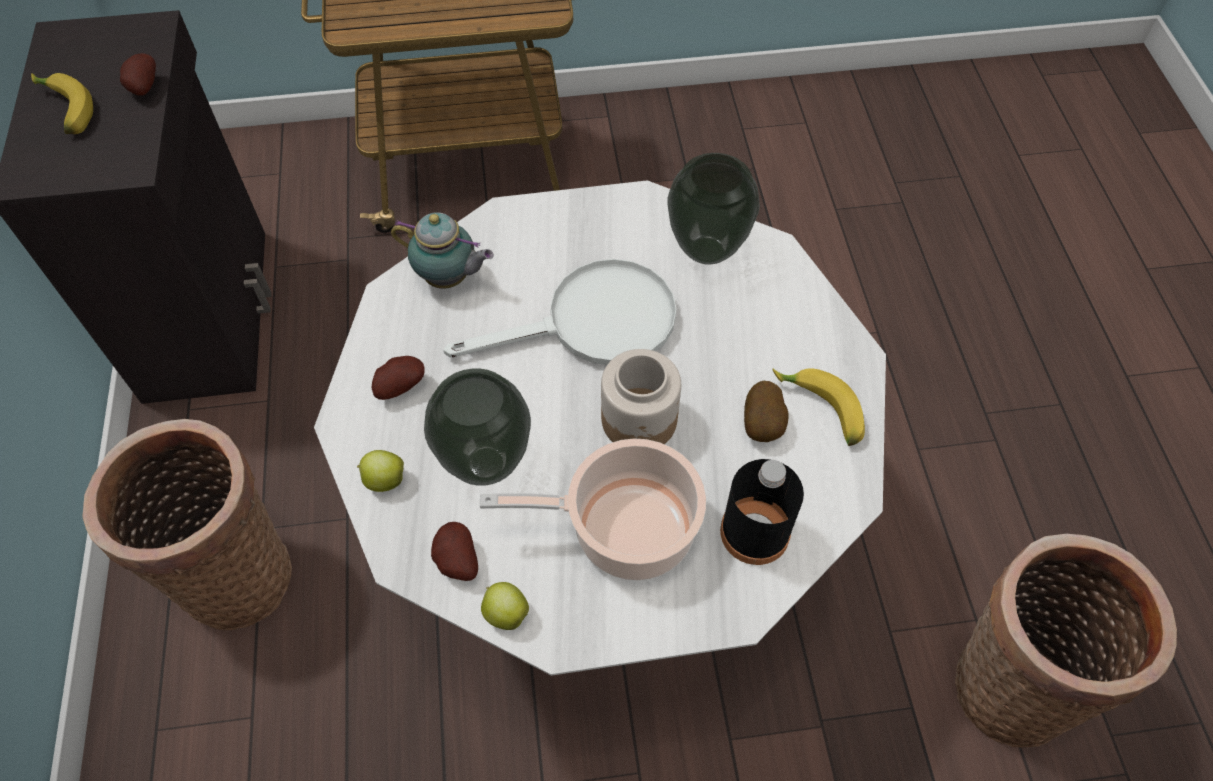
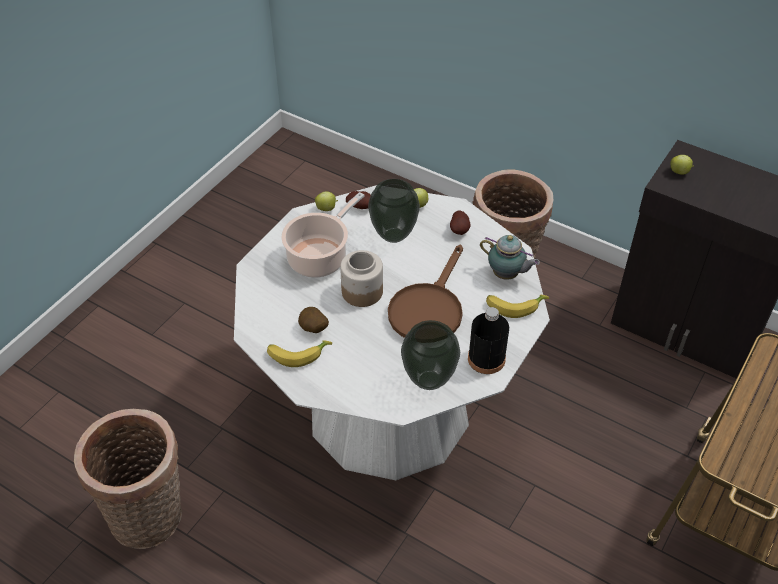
camera: 130 degrees right, 10 degrees down
banana [31,73,93,134] -> banana moved to [486,295,549,318]
potato [120,53,156,96] -> none
teapot [391,212,494,289] -> teapot turned 120 degrees counterclockwise [480,235,540,280]
white frying pan [443,259,676,365] -> brown frying pan [388,245,463,338]
black bottle [720,459,804,565] -> black bottle moved to [468,307,509,374]
none -> apple [671,155,694,175]

